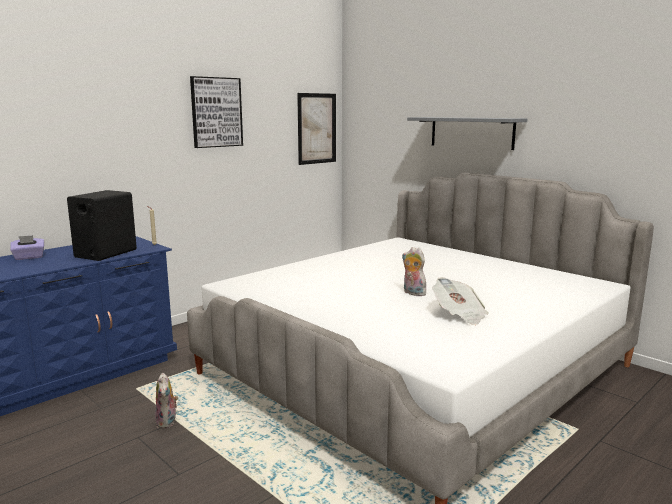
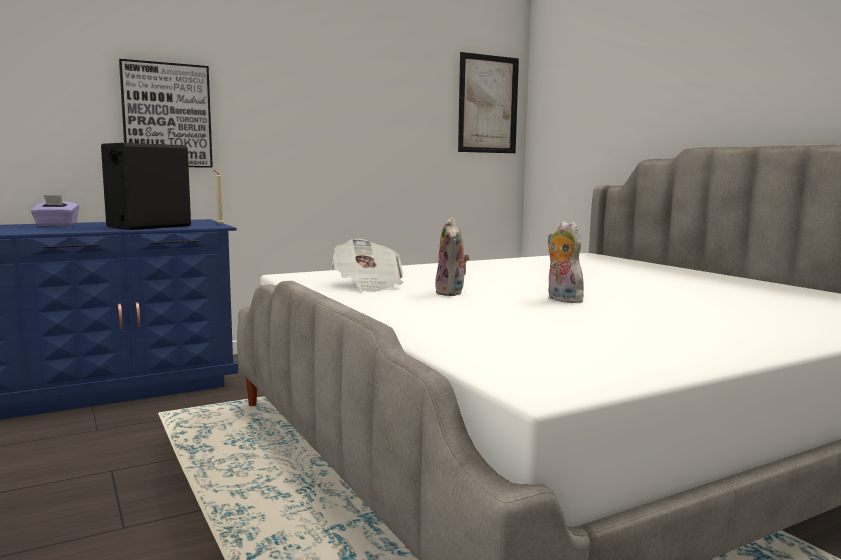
camera: 15 degrees right, 5 degrees down
plush toy [155,373,178,429] -> plush toy moved to [435,217,470,296]
picture [190,76,243,148] -> picture moved to [119,59,213,168]
grey shelf [407,117,528,150] -> none
newspaper [432,277,489,325] -> newspaper moved to [332,239,403,292]

